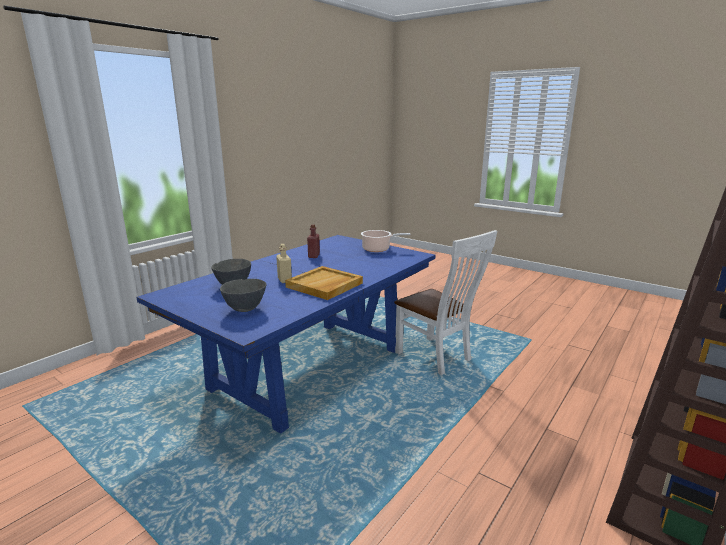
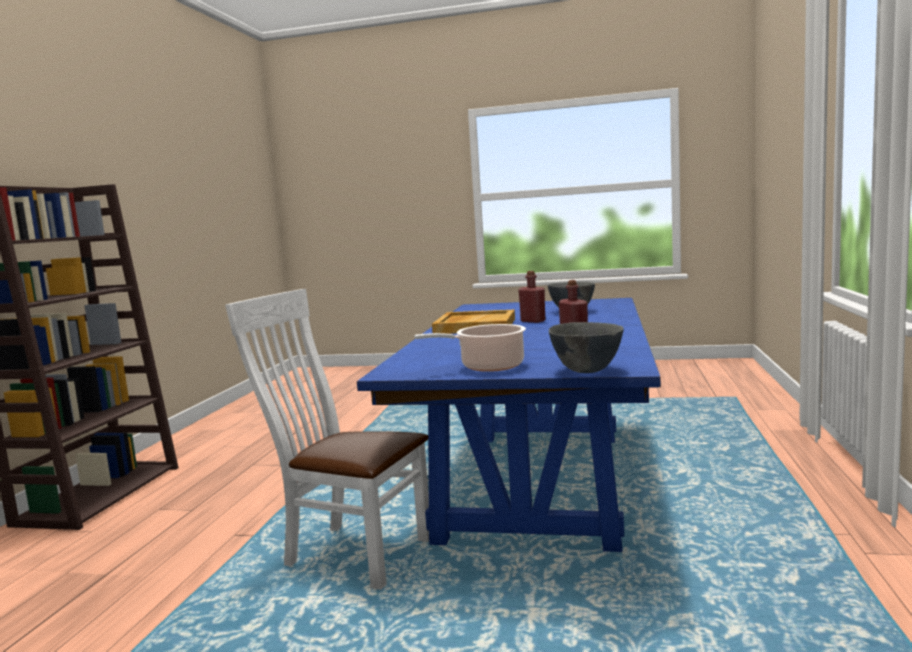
camera: 155 degrees right, 10 degrees down
grey bowl [220,279,267,312] -> grey bowl moved to [549,322,624,373]
beige bottle [276,244,292,283] -> red bottle [518,271,545,323]

